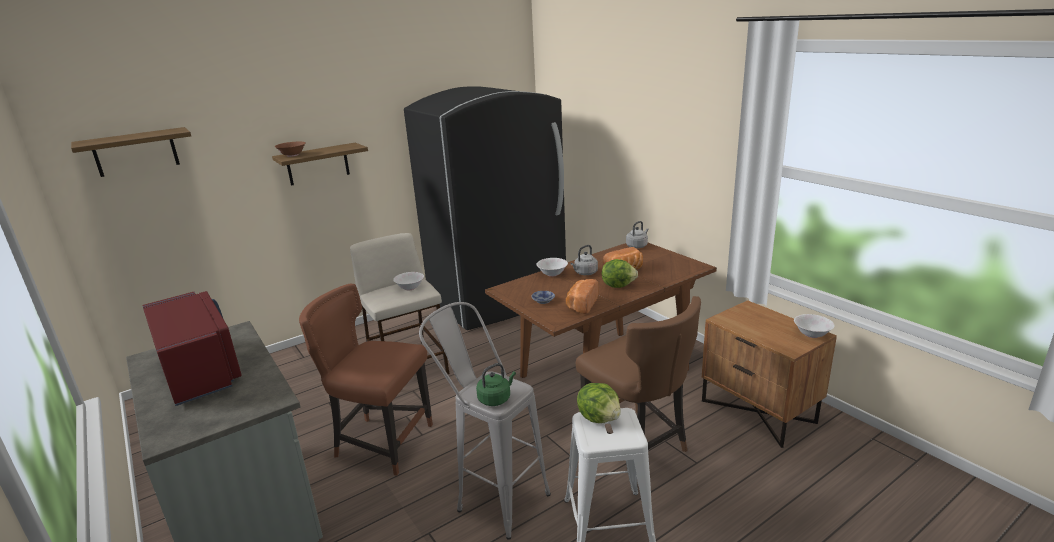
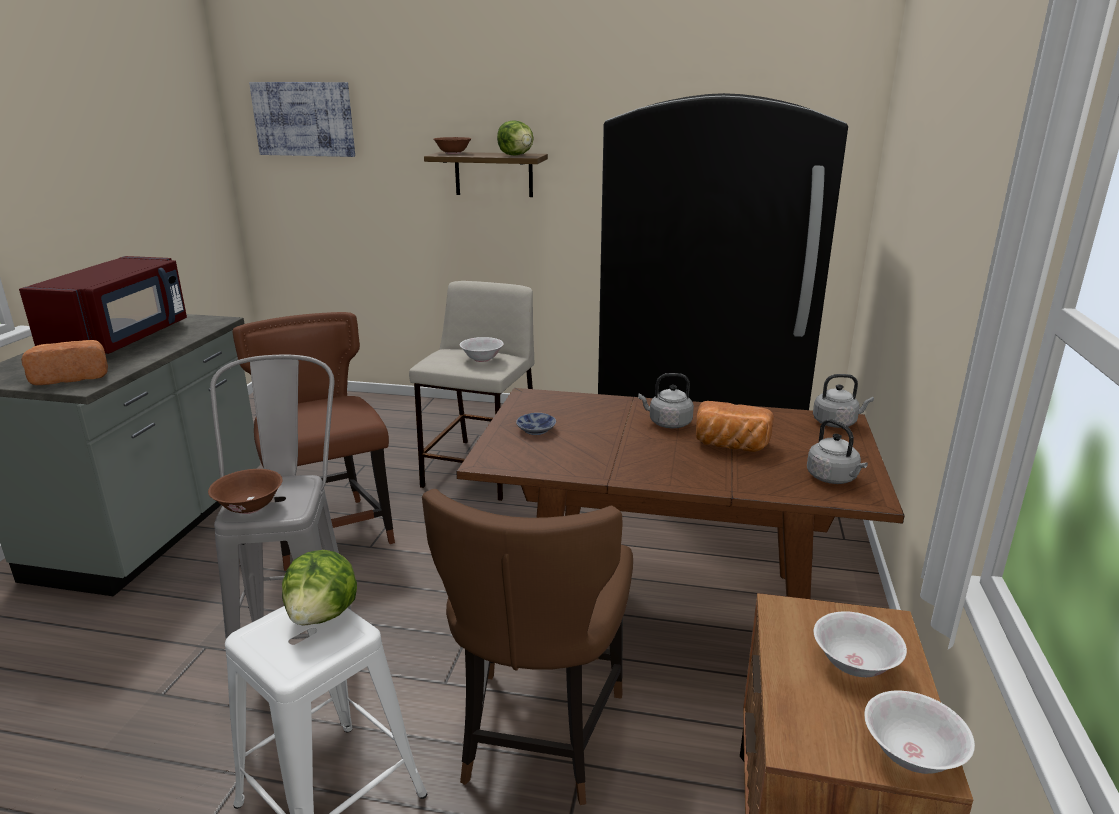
camera: 45 degrees right, 0 degrees up
shelf [71,127,191,177] -> picture [249,82,355,157]
green kettle [476,363,516,406] -> brown bowl [208,469,283,514]
white bowl [537,258,568,277] -> white bowl moved to [814,612,907,677]
bread [566,279,599,314] -> bread moved to [21,340,108,385]
lettuce [602,259,638,288] -> lettuce moved to [497,120,534,156]
none -> grey kettle [807,419,868,484]

